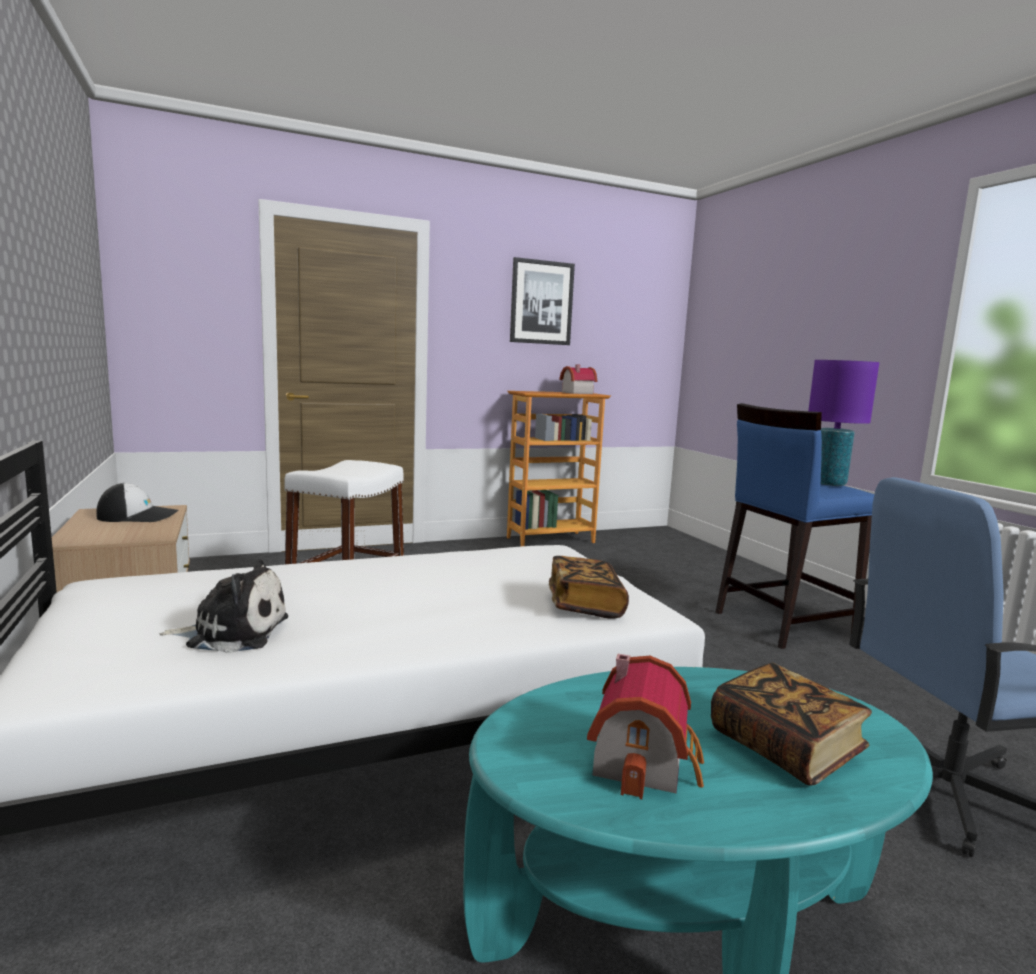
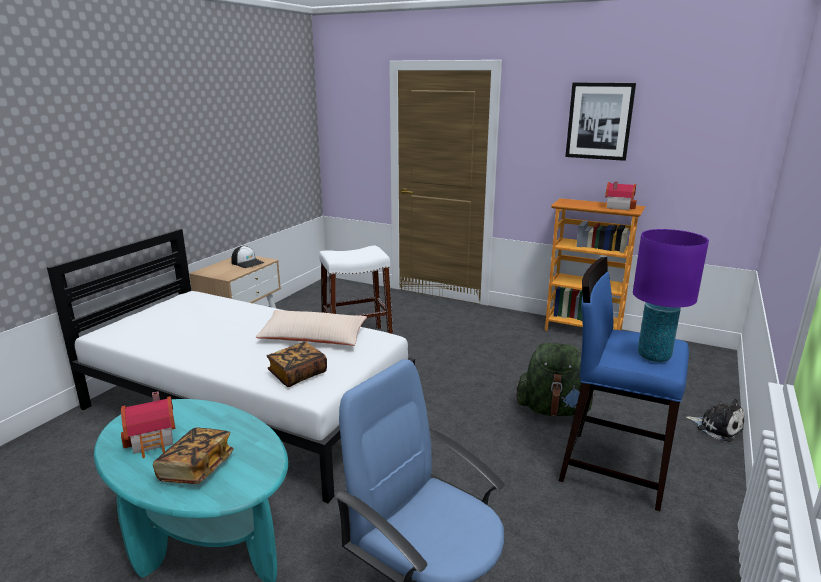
camera: 50 degrees right, 10 degrees up
plush toy [160,559,288,653] -> plush toy moved to [685,399,744,442]
none -> beige pillow [256,310,367,346]
none -> green backpack [516,343,595,416]

